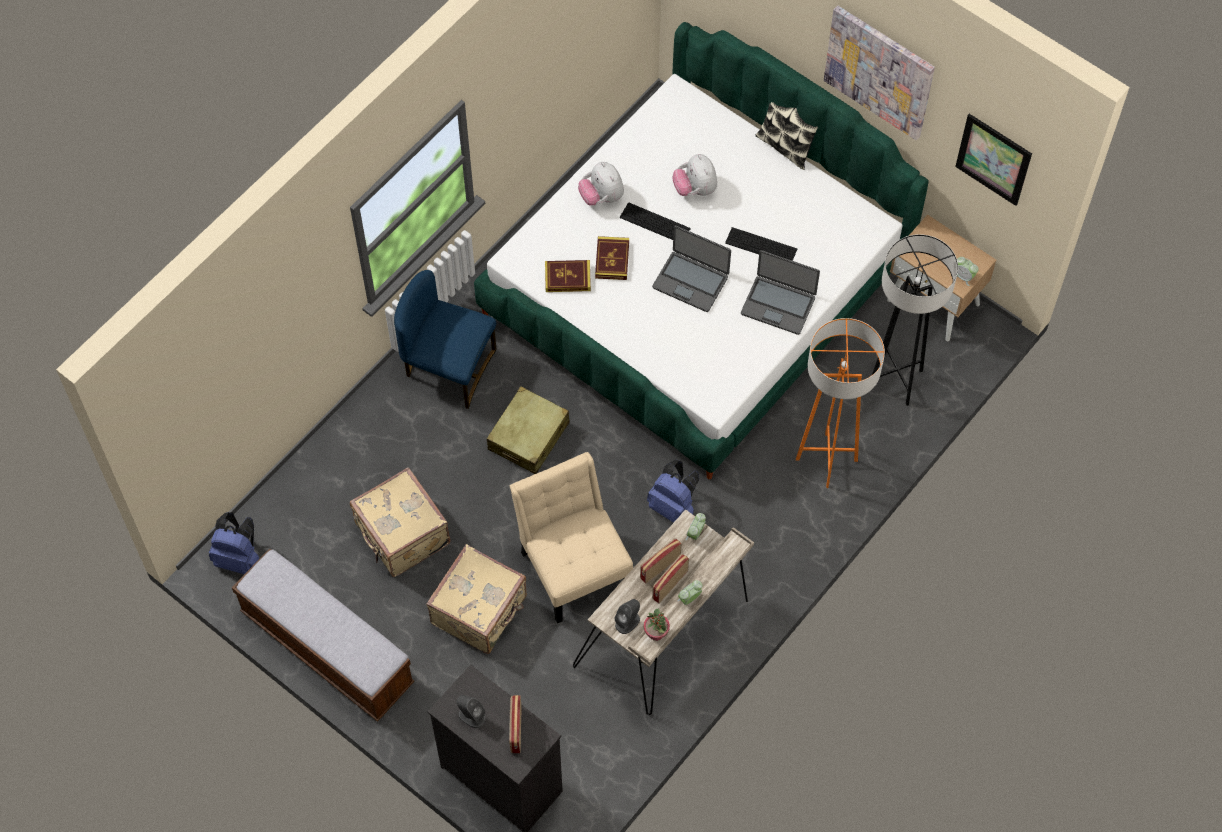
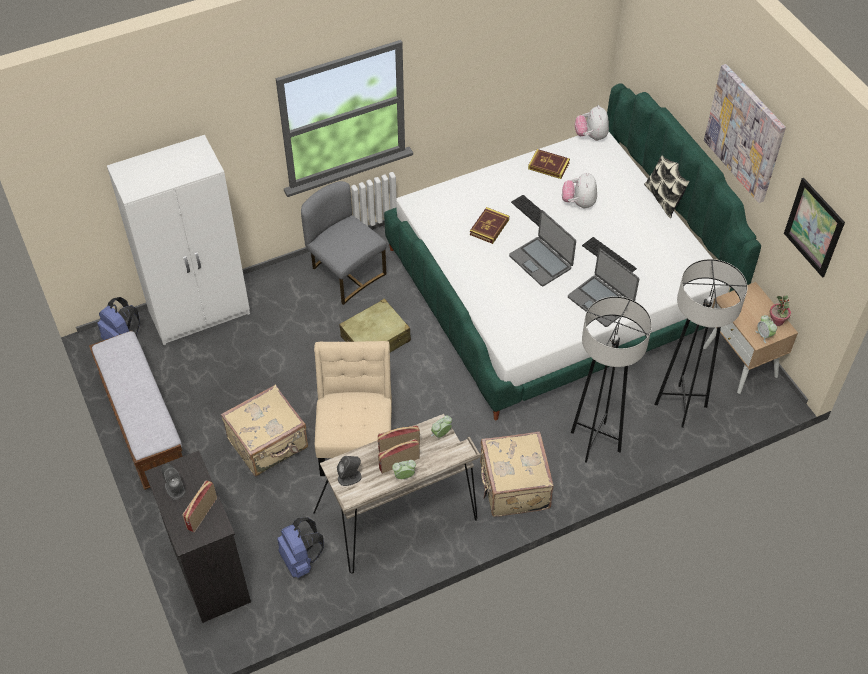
camera: 25 degrees right, 10 degrees down
beige suitcase [350,467,450,577] -> beige suitcase moved to [480,431,554,517]
blue chair [394,270,496,409] -> grey chair [301,181,387,305]
book [545,260,591,292] -> book moved to [528,149,570,179]
plush toy [578,162,624,206] -> plush toy moved to [575,105,609,141]
potted plant [644,608,670,641] -> potted plant moved to [770,295,791,326]
blue backpack [647,460,699,523] -> blue backpack moved to [277,517,324,578]
orange floor lamp [796,318,885,488] -> grey floor lamp [571,296,652,463]
none -> white wardrobe [107,135,250,345]

